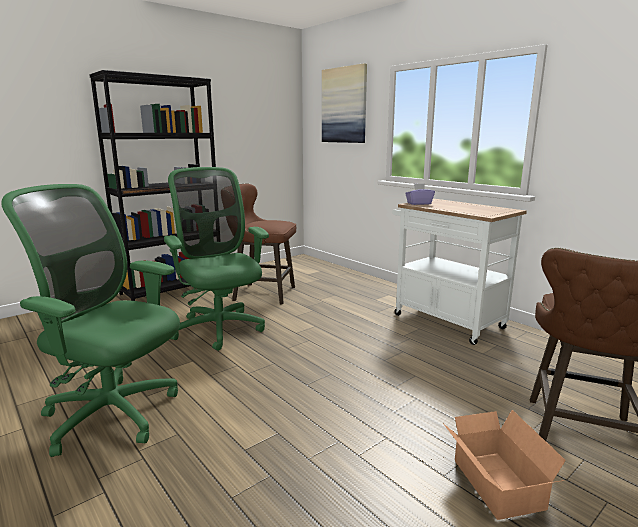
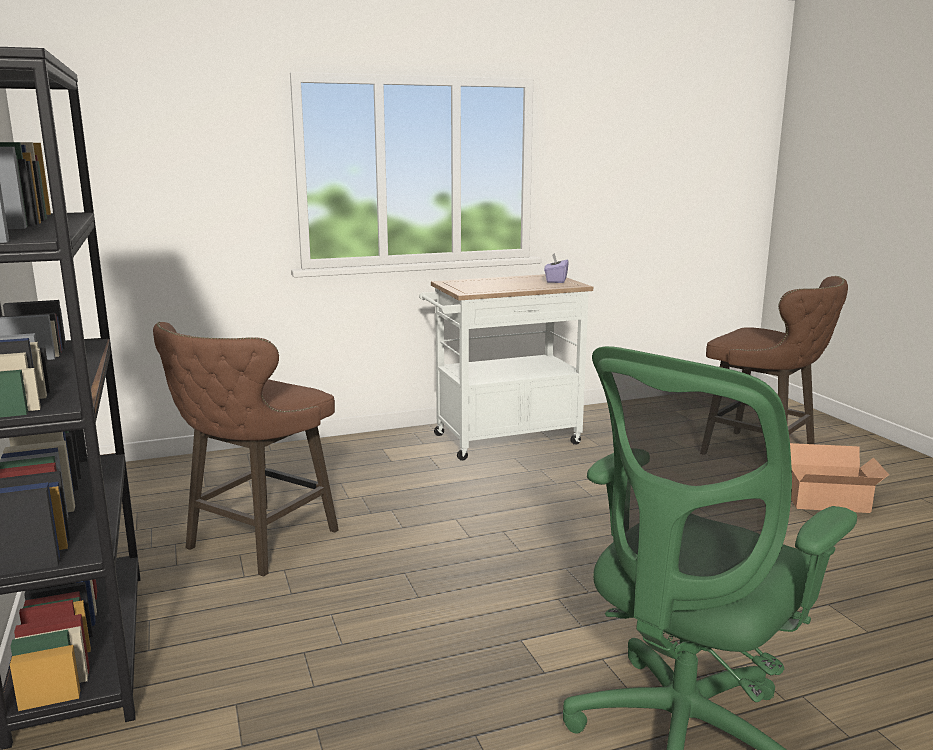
camera: 70 degrees left, 0 degrees up
green office chair [164,167,269,351] -> none
picture [322,63,367,143] -> none
purple tissue box [405,184,435,205] -> purple tissue box moved to [544,253,569,283]

